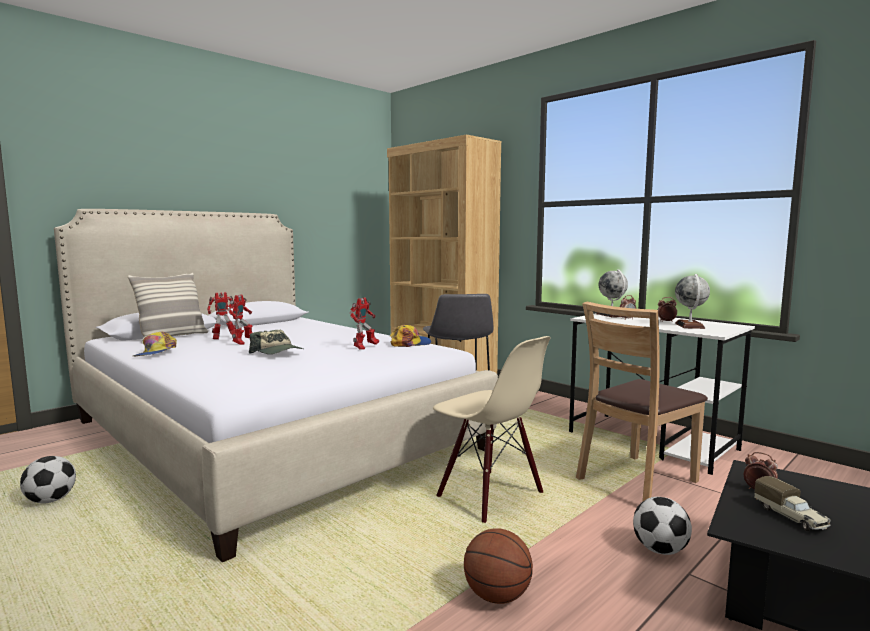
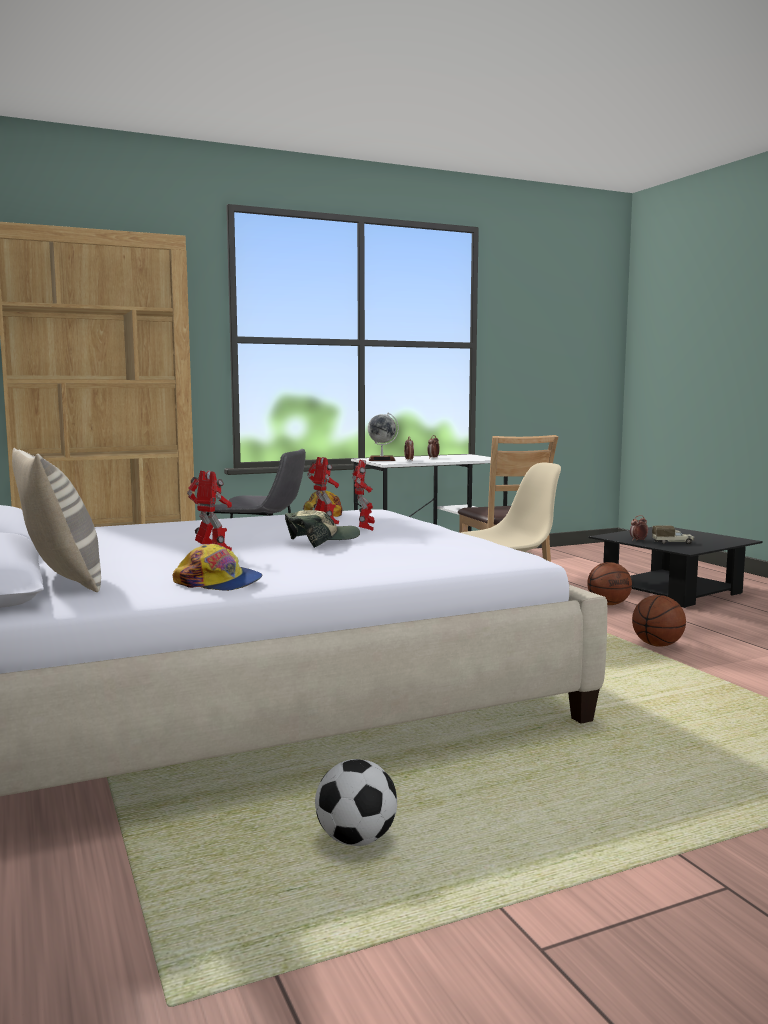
camera: 70 degrees left, 0 degrees up
toy robot [207,292,236,340] -> toy robot moved to [352,460,375,531]
football [633,497,692,555] -> basketball [587,562,632,605]
globe [675,274,710,329] -> none

